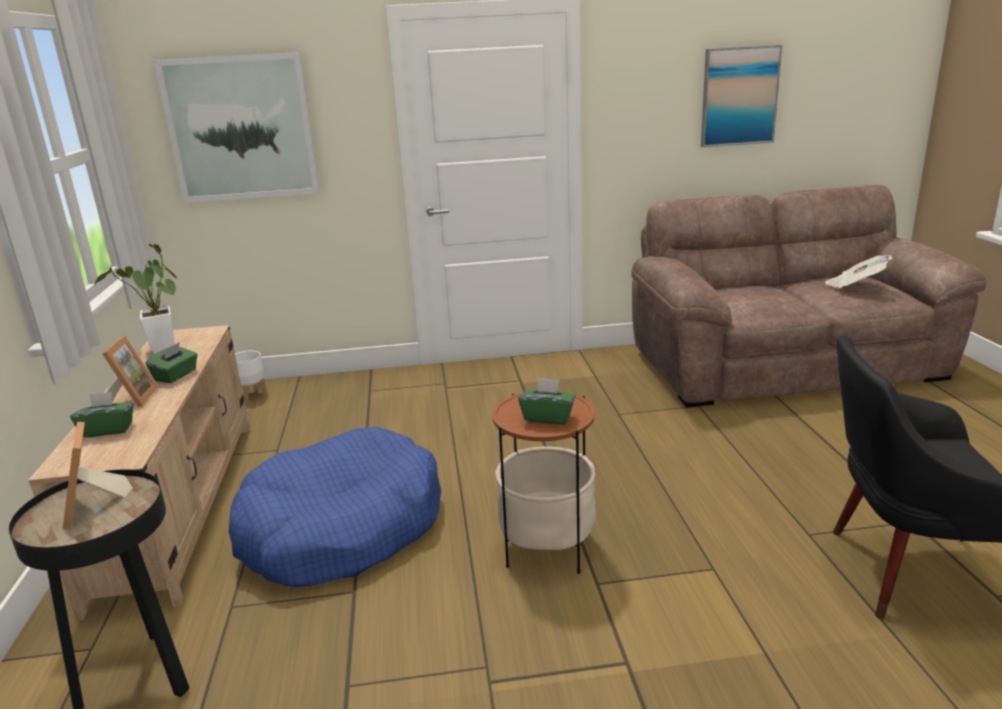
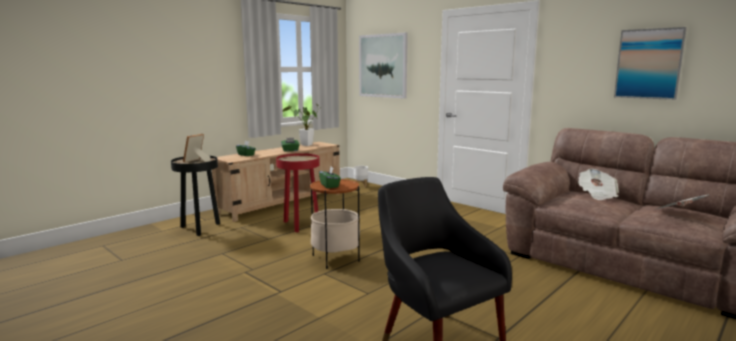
camera: 50 degrees right, 10 degrees down
picture frame [102,335,159,407] -> none
blue dog bed [229,427,442,587] -> red side table [276,153,320,233]
none -> newspaper [578,169,619,200]

